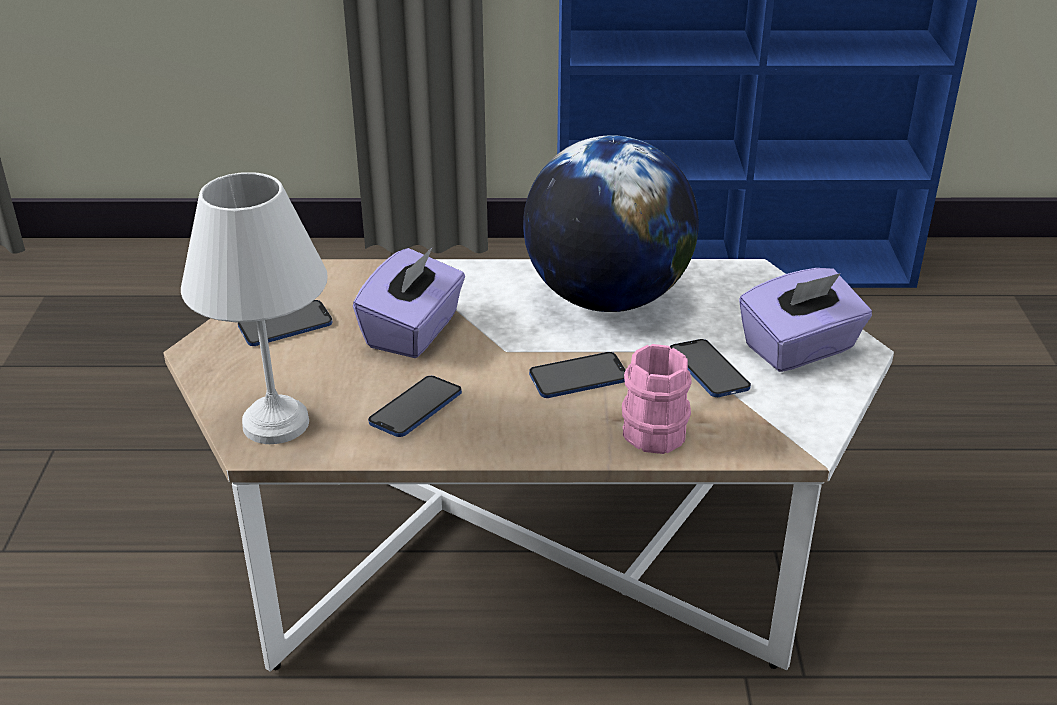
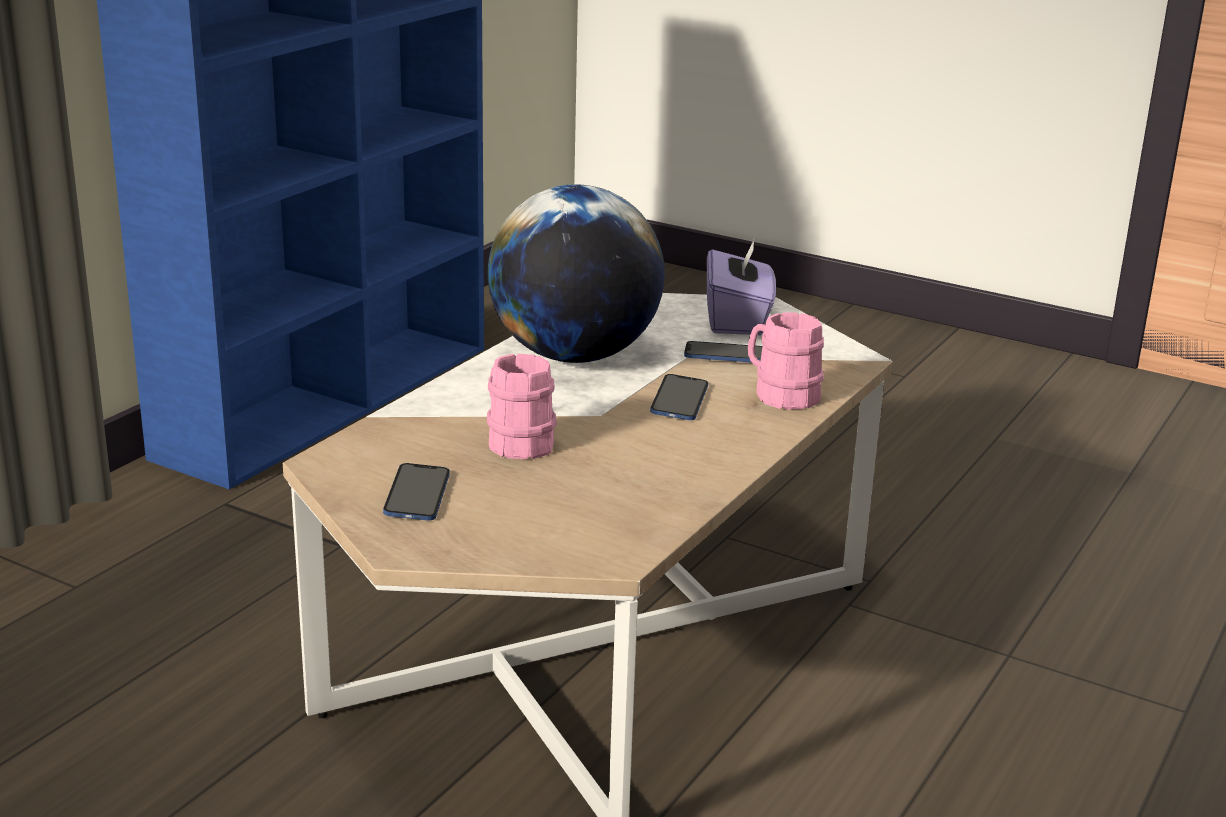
camera: 60 degrees left, 10 degrees down
white table lamp [181,172,328,444] -> none
purple tissue box [353,247,465,358] -> pink mug [487,354,557,459]
phone [368,376,462,437] -> none

